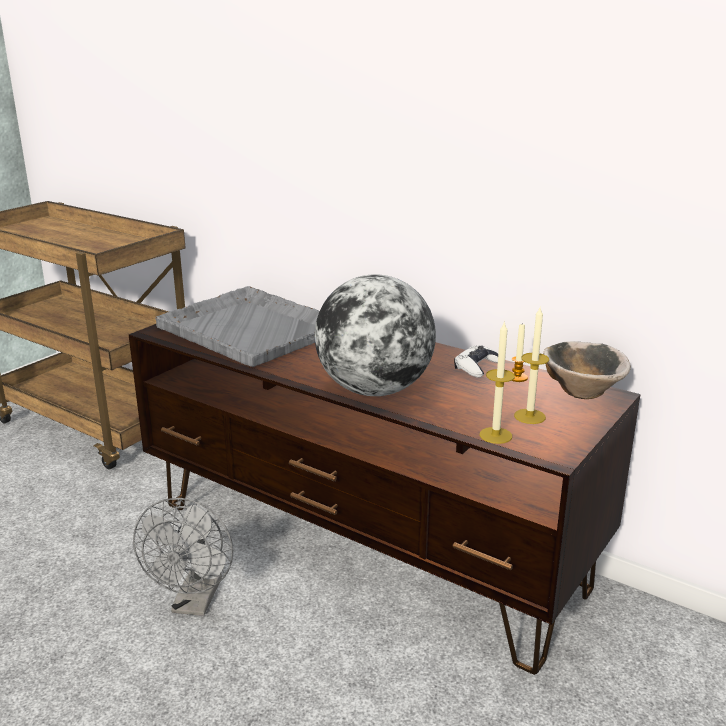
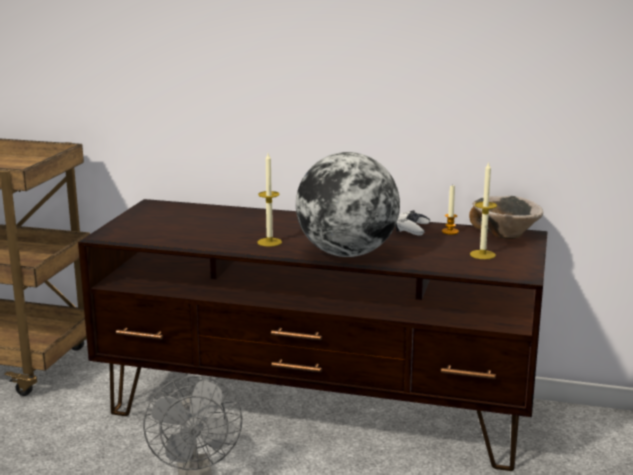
camera: 20 degrees left, 5 degrees down
grey tray [155,286,319,367] -> none
candle [479,321,515,444] -> candle moved to [257,153,282,247]

